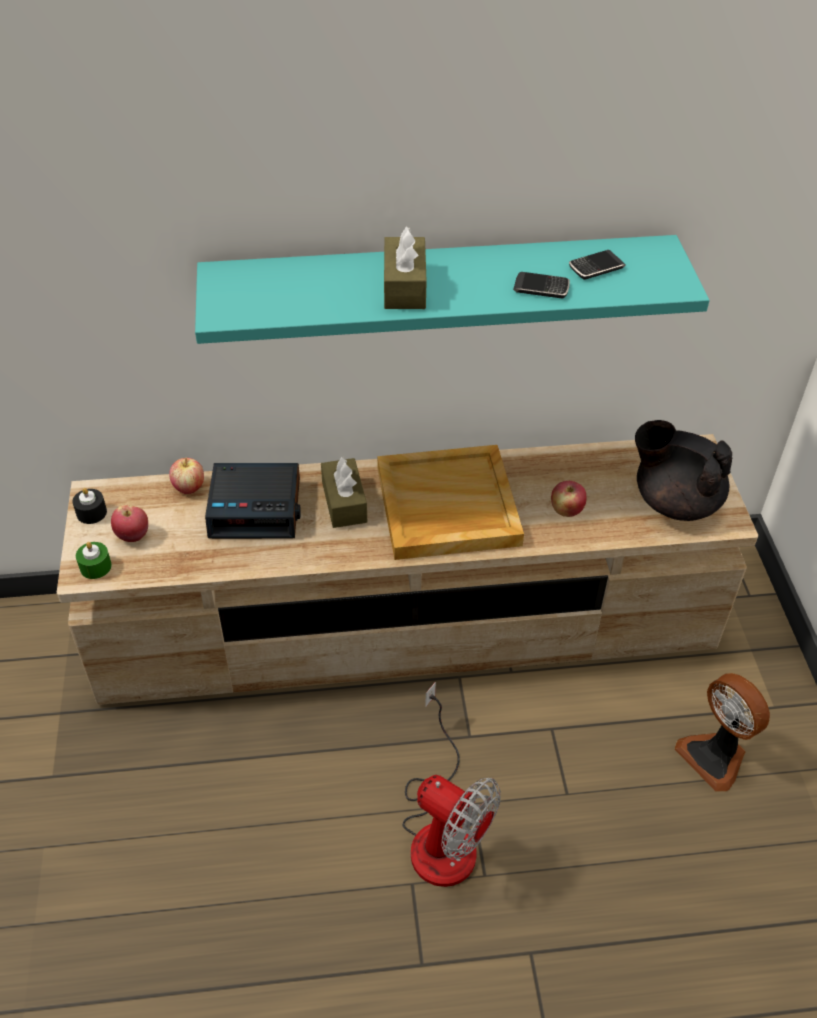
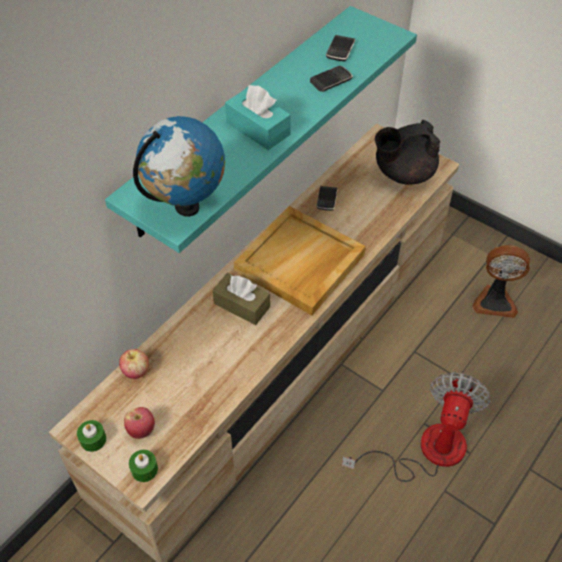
camera: 45 degrees left, 5 degrees up
black candle [72,488,107,524] -> green candle [77,420,106,452]
alarm clock [205,463,301,539] -> none
brown tissue box [384,226,427,309] -> turquoise tissue box [225,85,291,150]
fan [402,682,501,887] -> fan turned 60 degrees counterclockwise [342,372,491,482]
apple [551,481,586,517] -> none
none -> globe [133,116,225,217]
none -> phone [317,186,338,211]

